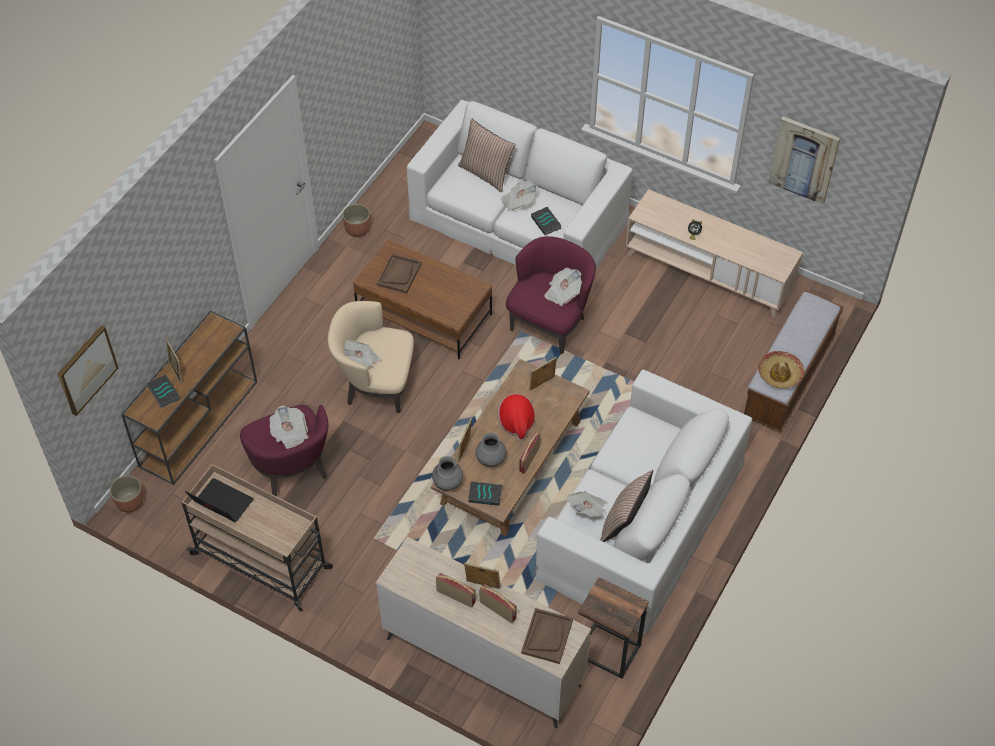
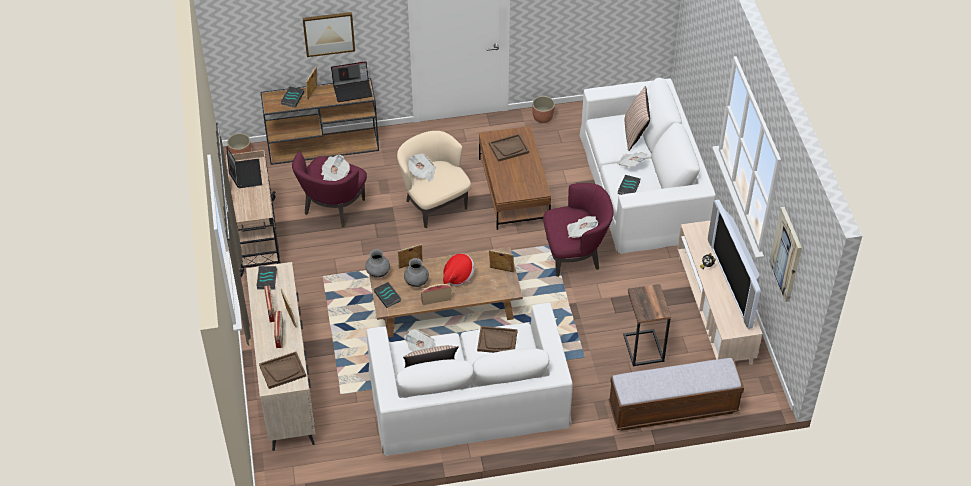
camera: 50 degrees right, 5 degrees down
picture [58,325,118,416] -> picture moved to [302,12,355,57]
side table [578,577,649,679] -> side table moved to [623,284,671,367]
hat [758,351,804,389] -> none
none -> book [256,266,277,289]
none -> laptop [331,61,373,102]
none -> brown tray [477,326,518,353]
none -> television [708,199,760,329]

